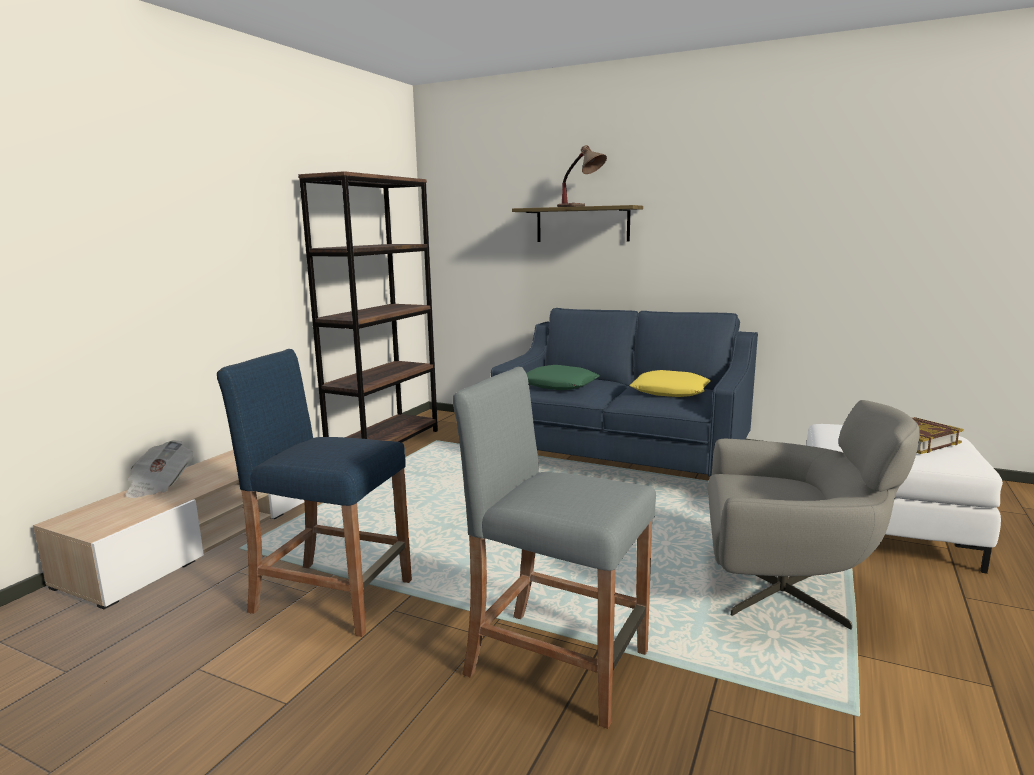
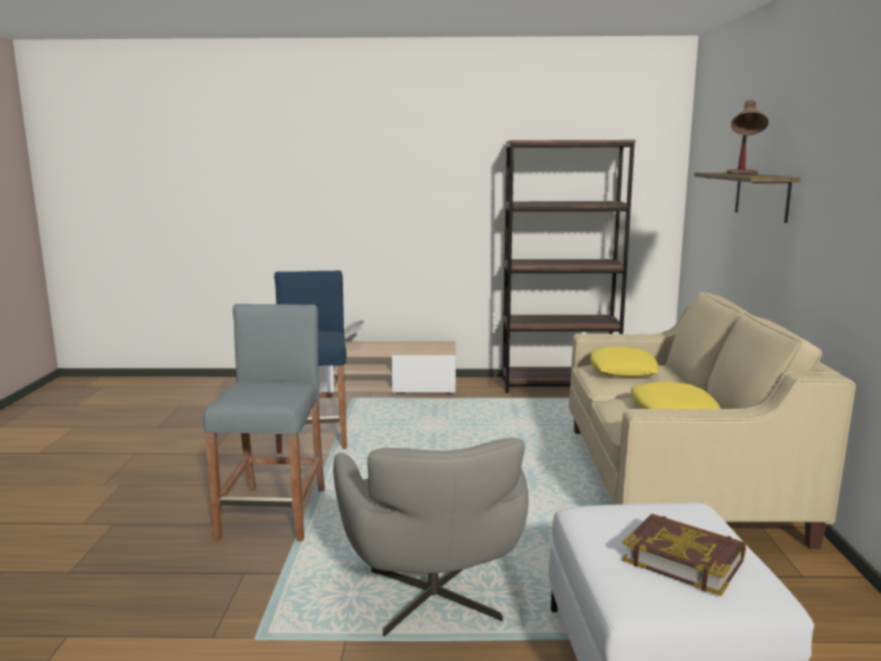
camera: 65 degrees right, 0 degrees up
blue sofa [491,308,758,476] -> beige sofa [569,291,856,549]
green pillow [526,365,600,390] -> yellow pillow [590,347,658,377]

